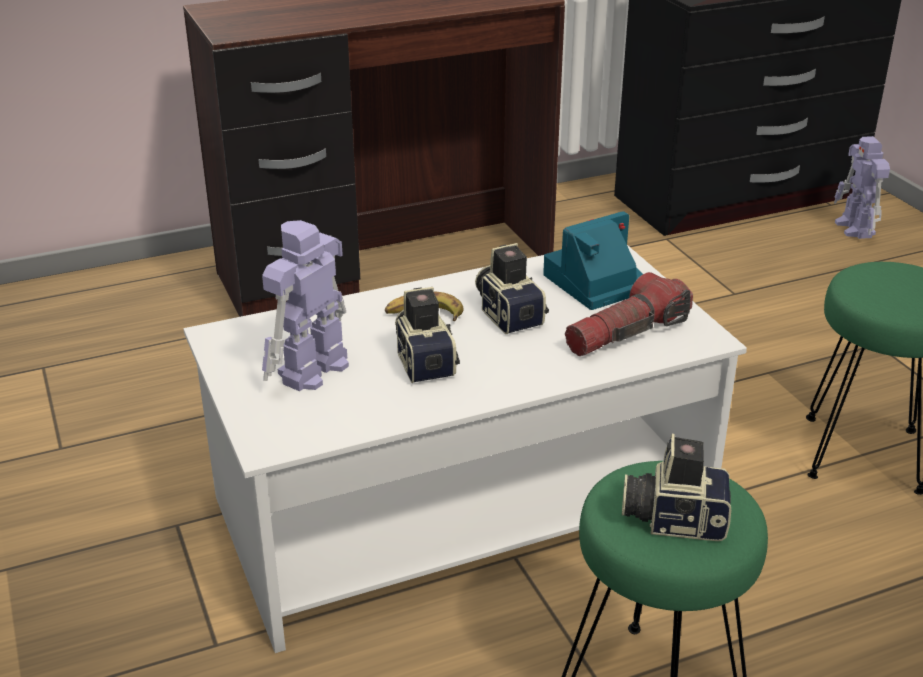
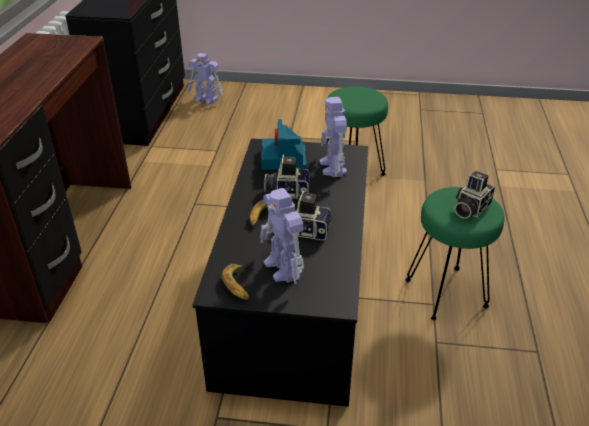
camera: 60 degrees left, 5 degrees up
white coffee table [184,245,747,653] -> black coffee table [192,138,368,407]
flashlight [565,272,693,356] -> toy robot [320,97,347,177]
none -> banana [222,264,249,300]

